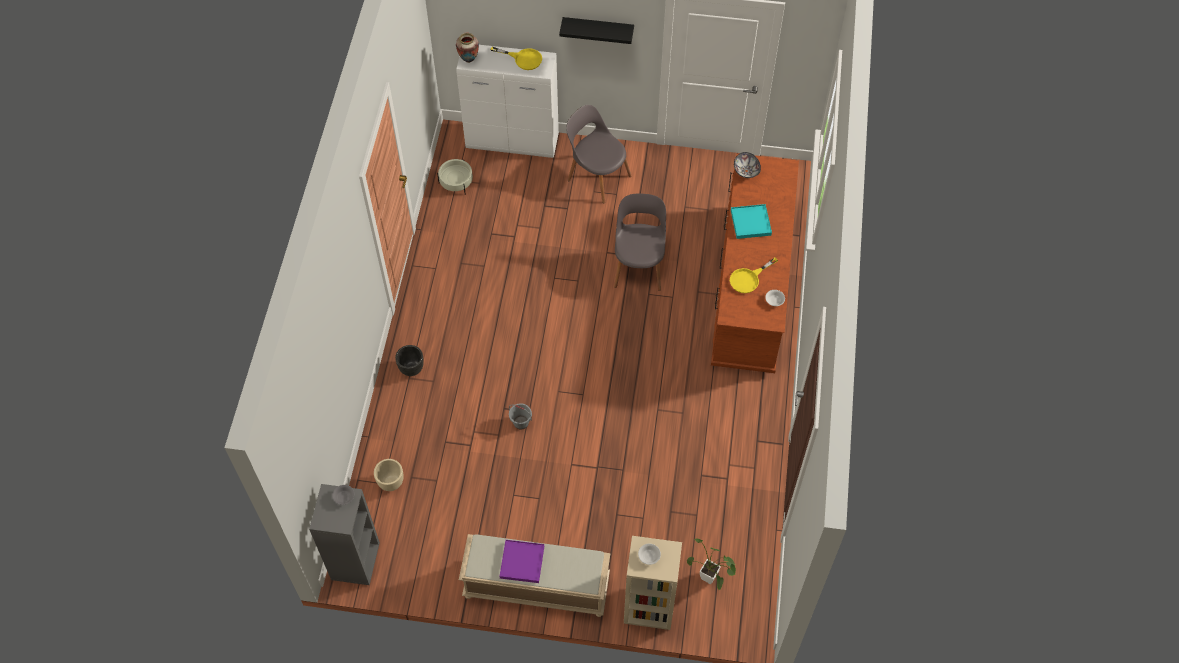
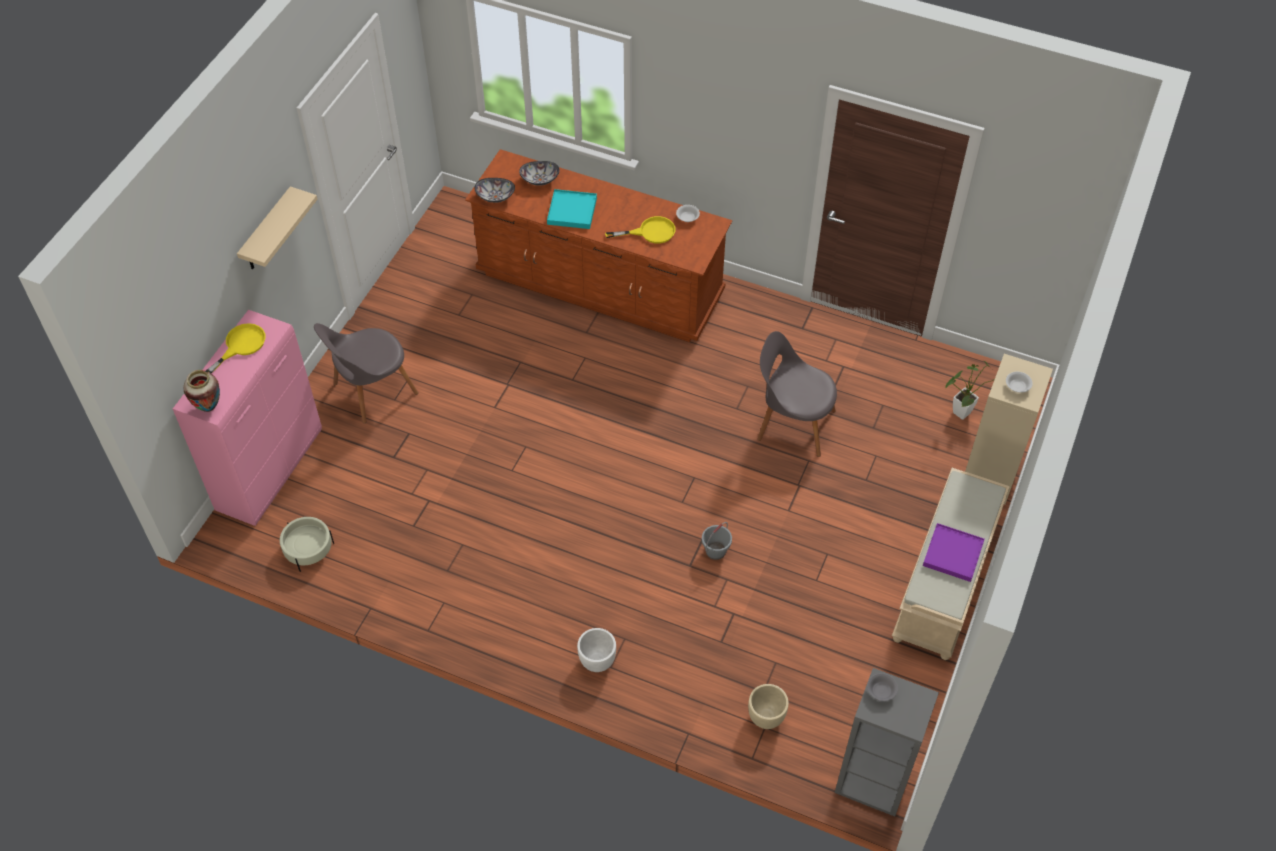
camera: 75 degrees left, 5 degrees down
black planter [395,345,424,376] -> white planter [577,628,616,672]
white cabinet [456,45,559,158] -> pink cabinet [173,310,322,526]
black shelf [559,17,634,44] -> beige shelf [237,186,318,269]
grey chair [614,193,666,291] -> grey chair moved to [757,331,837,457]
yellow frying pan [730,257,778,293] -> yellow frying pan turned 75 degrees counterclockwise [605,216,675,244]
none -> bowl [519,161,560,186]

